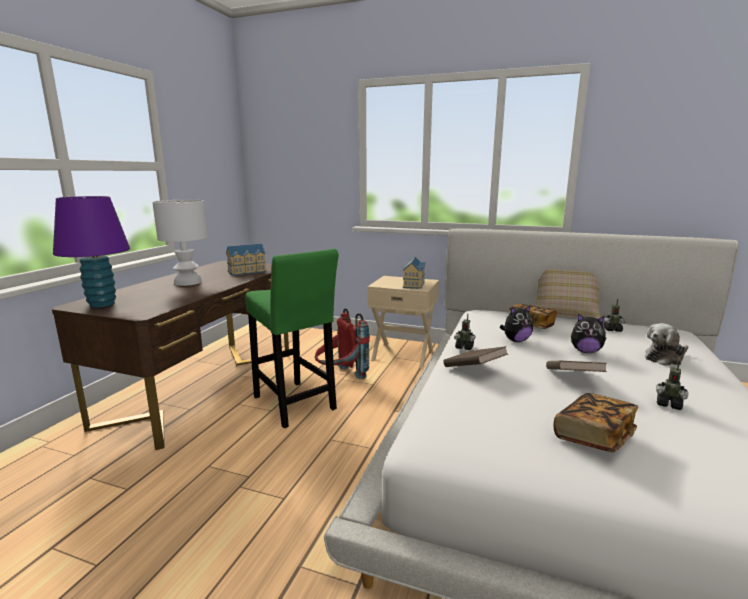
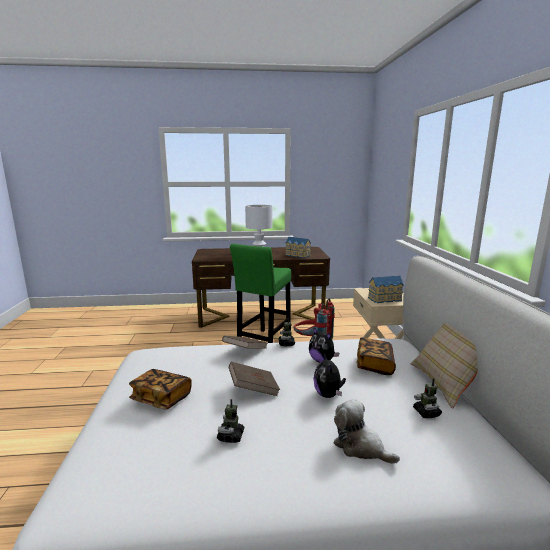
camera: 65 degrees right, 0 degrees up
purple table lamp [53,196,130,308] -> none

